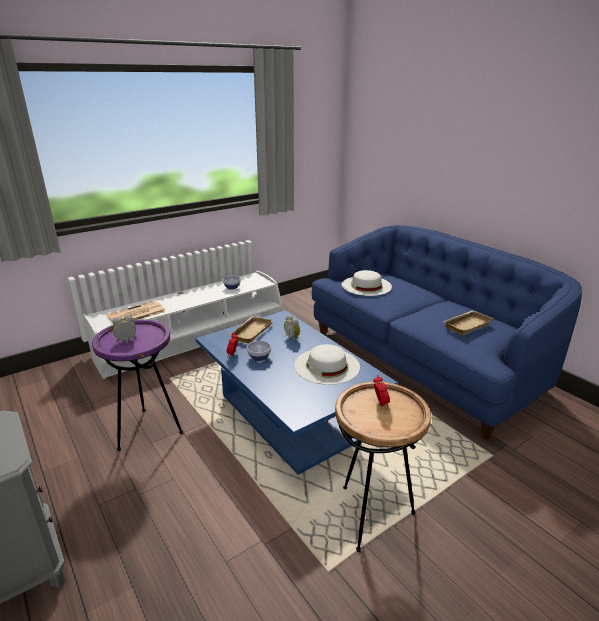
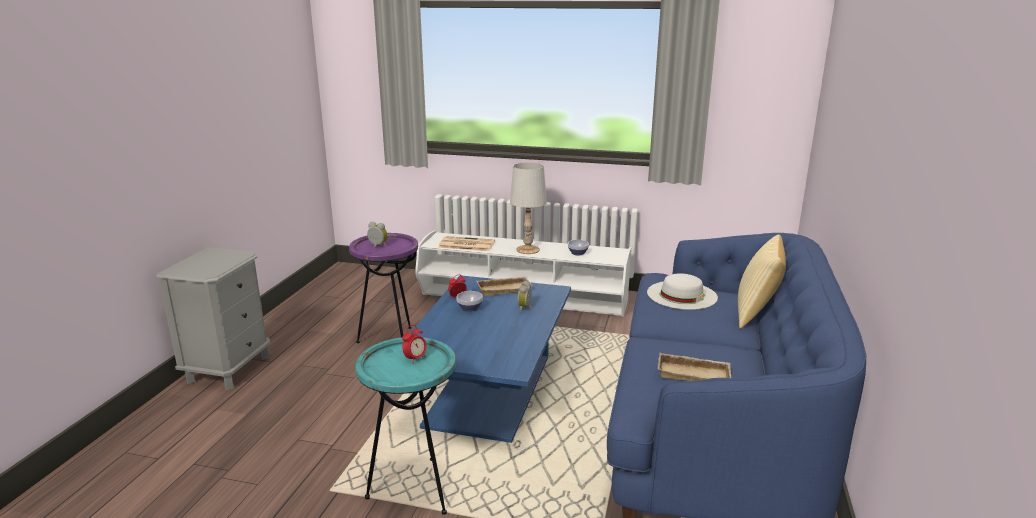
camera: 50 degrees right, 5 degrees down
white hat [294,344,360,385] -> none
brown side table [335,382,431,552] -> turquoise side table [355,337,456,515]
none -> white table lamp [510,162,547,254]
none -> pillow [738,234,786,329]

